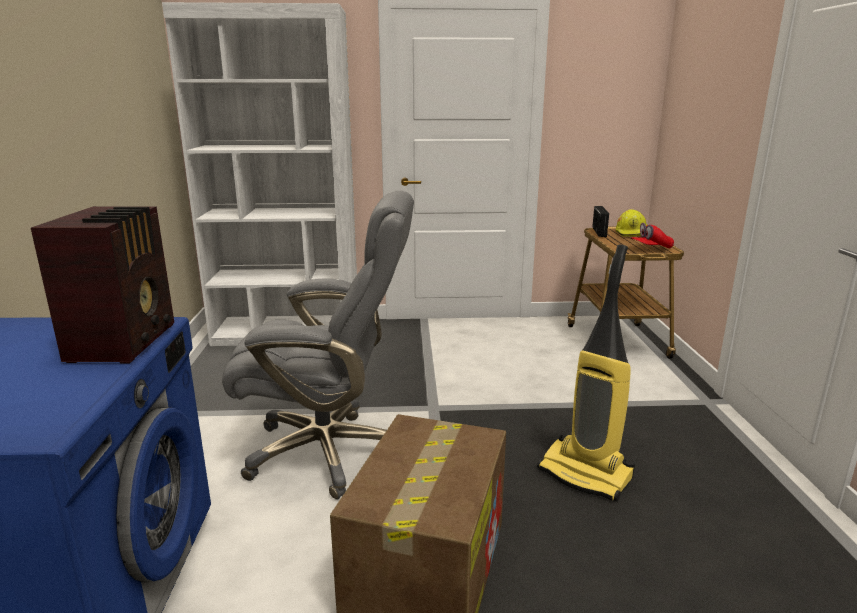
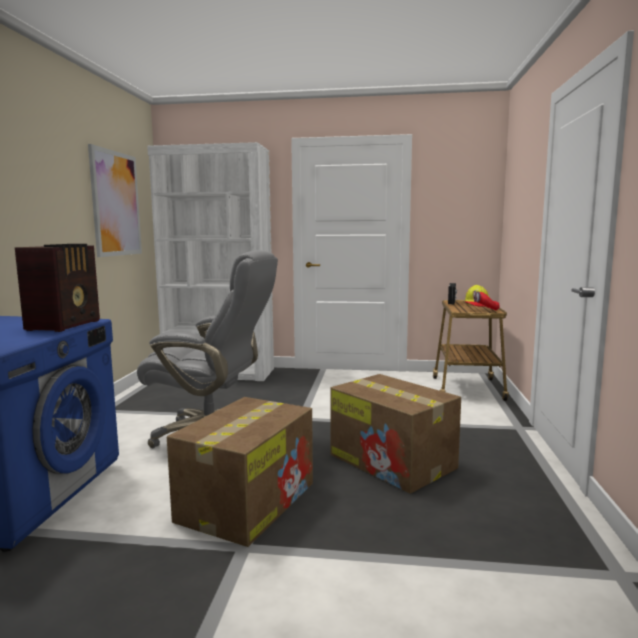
camera: 10 degrees right, 10 degrees down
vacuum cleaner [537,244,635,501] -> cardboard box [330,374,461,494]
none -> picture [88,144,142,257]

